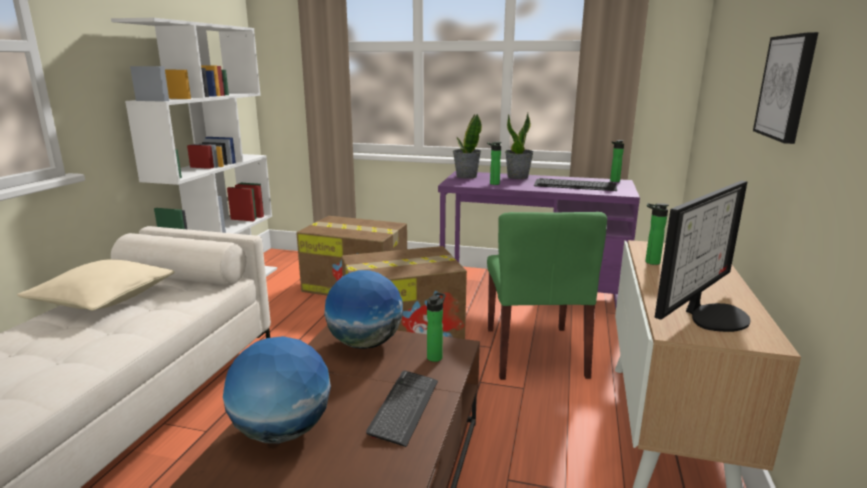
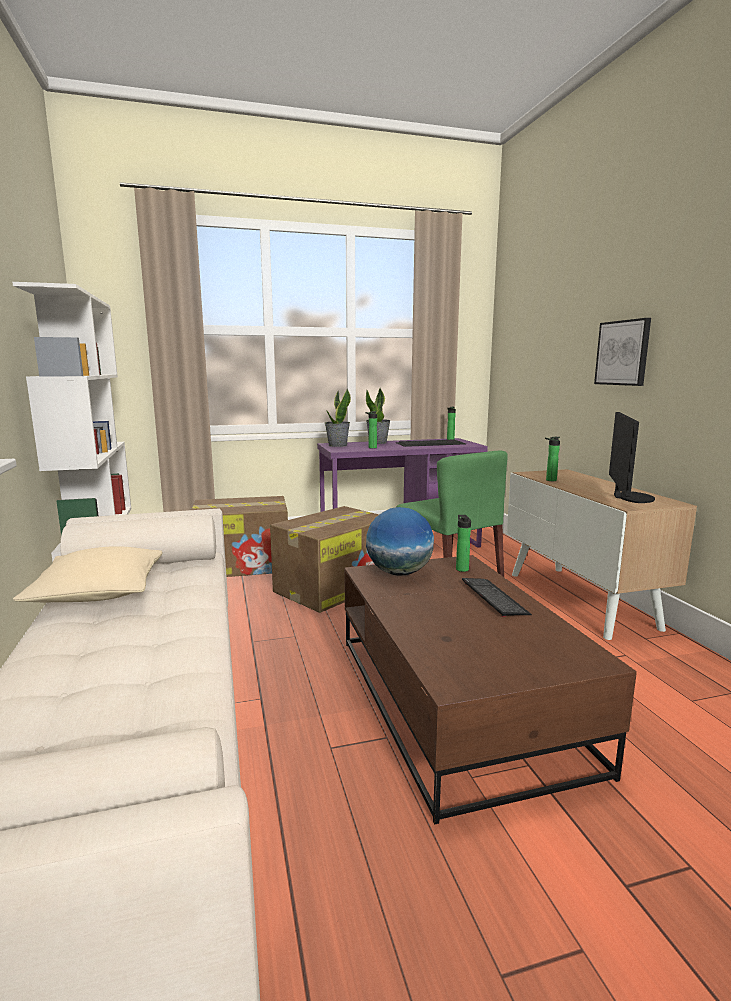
camera: 30 degrees left, 5 degrees down
globe [223,336,331,444] -> none

